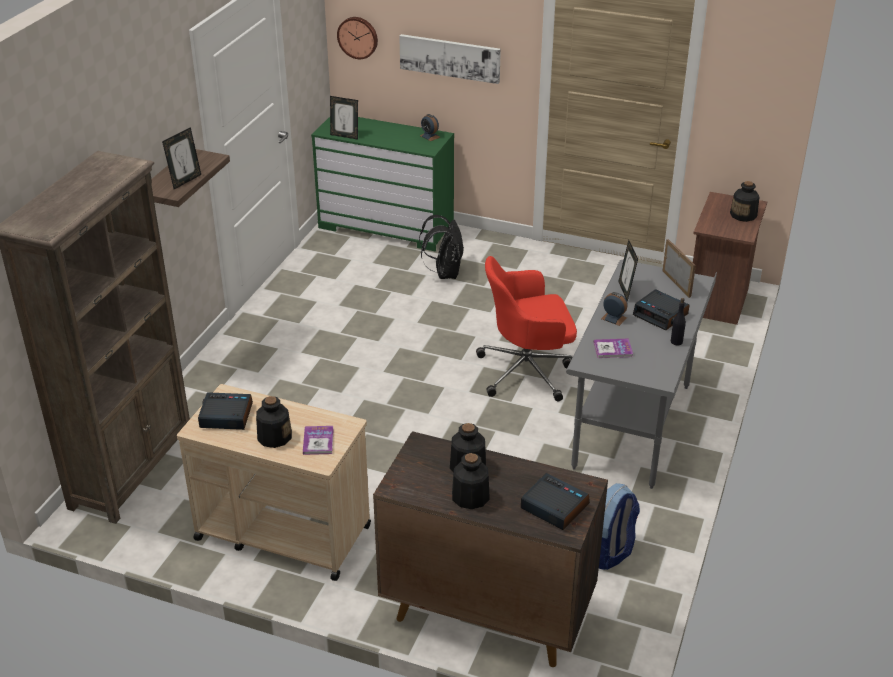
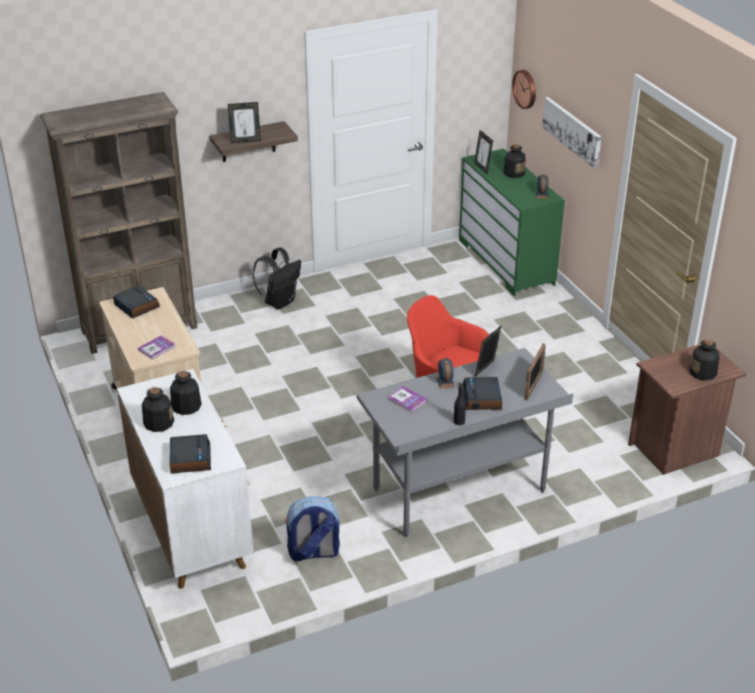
camera: 45 degrees right, 0 degrees up
bottle [256,396,292,448] -> bottle moved to [504,144,525,178]
brown cabinet [373,431,608,667] -> white cabinet [117,369,254,589]
black backpack [419,215,464,279] -> black backpack moved to [253,247,301,309]

